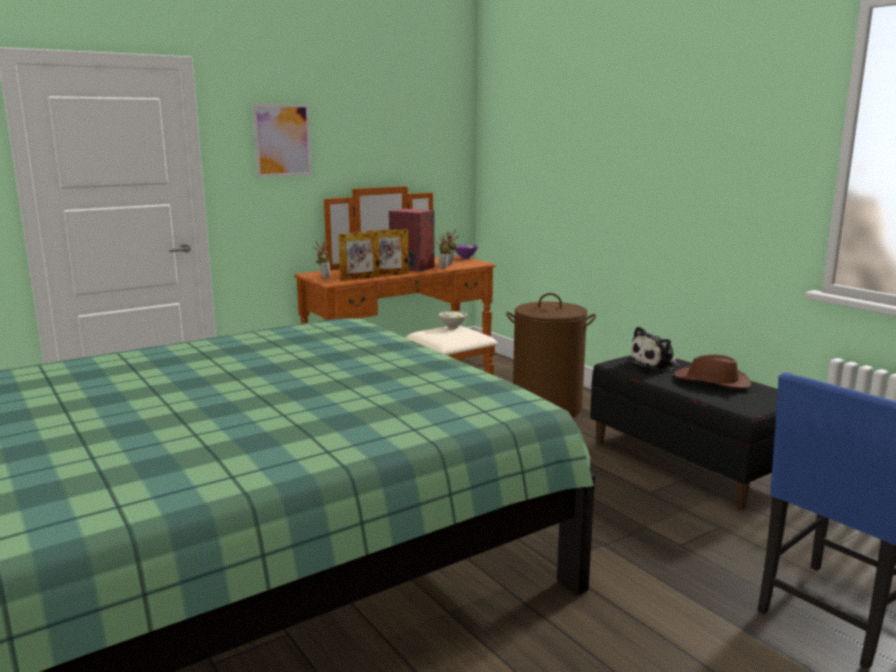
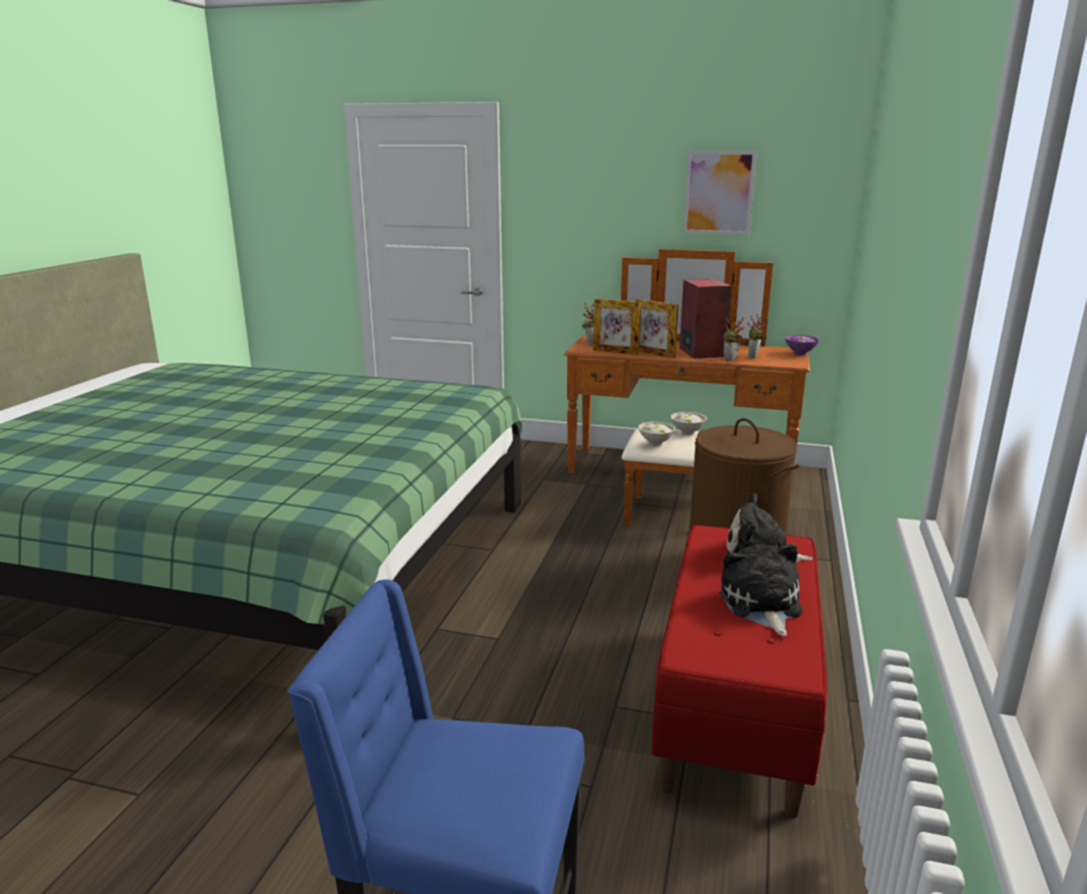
camera: 50 degrees right, 5 degrees up
picture [252,103,312,177] -> picture moved to [683,151,757,235]
black bench [590,355,778,510] -> red bench [651,525,828,818]
brown hat [674,355,751,389] -> plush toy [720,544,802,636]
none -> white bowl [638,422,675,446]

